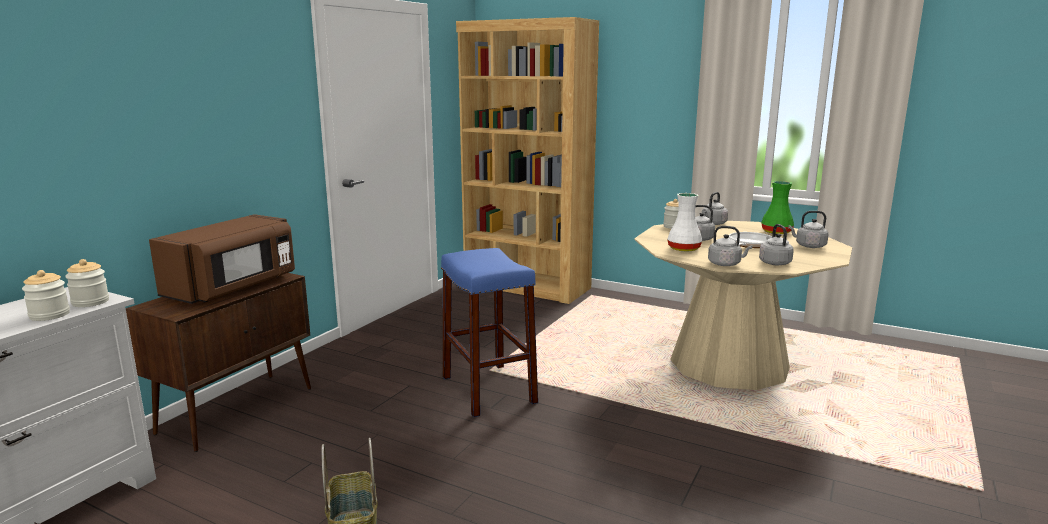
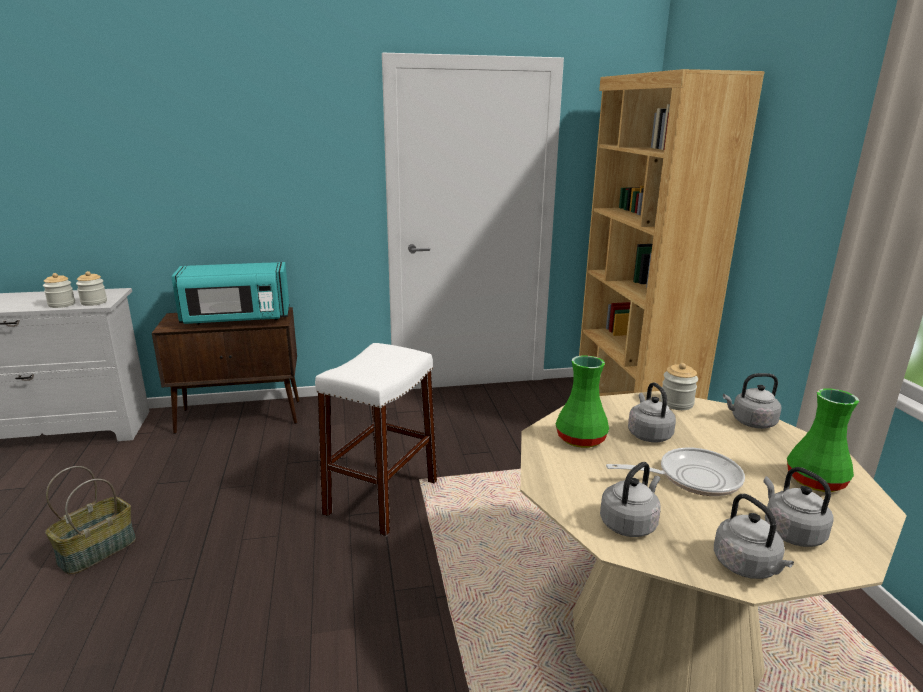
camera: 50 degrees right, 5 degrees up
brown microwave [149,214,295,304] -> turquoise microwave [171,262,289,325]
blue stool [441,248,538,417] -> white stool [315,343,437,536]
white vase [667,193,702,251] -> green vase [555,355,609,448]
grey kettle [708,226,753,266] -> grey kettle moved to [714,494,794,579]

